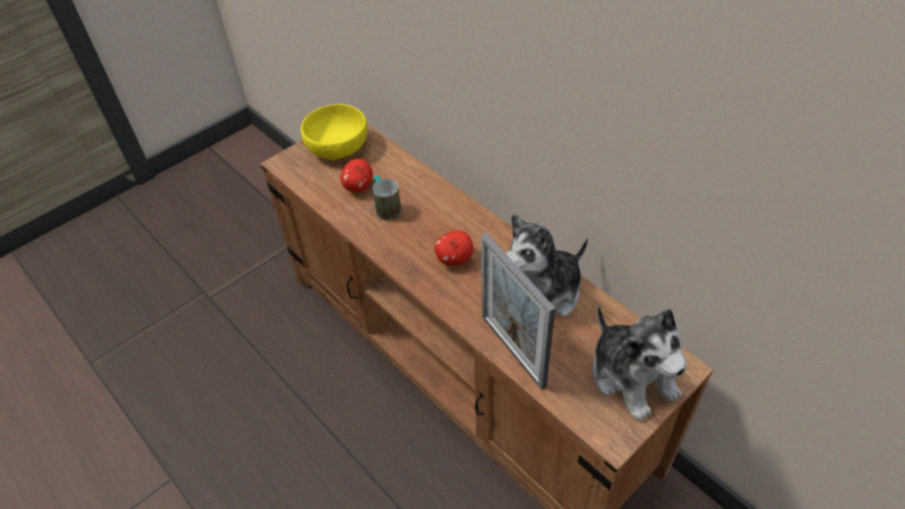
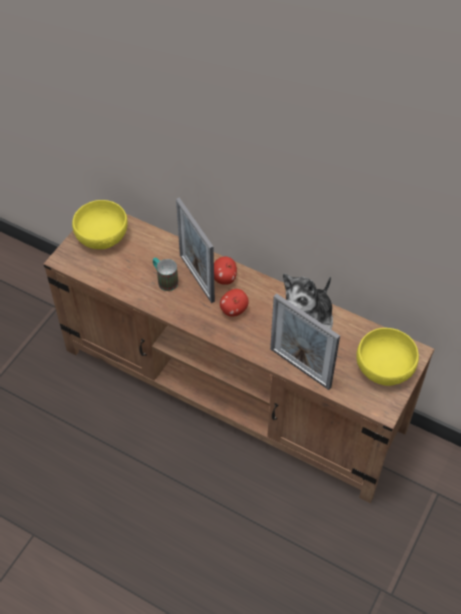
camera: 20 degrees left, 5 degrees up
apple [340,159,373,193] -> apple moved to [214,256,237,285]
plush toy [592,305,687,421] -> yellow bowl [356,328,419,386]
none -> picture frame [176,198,215,303]

